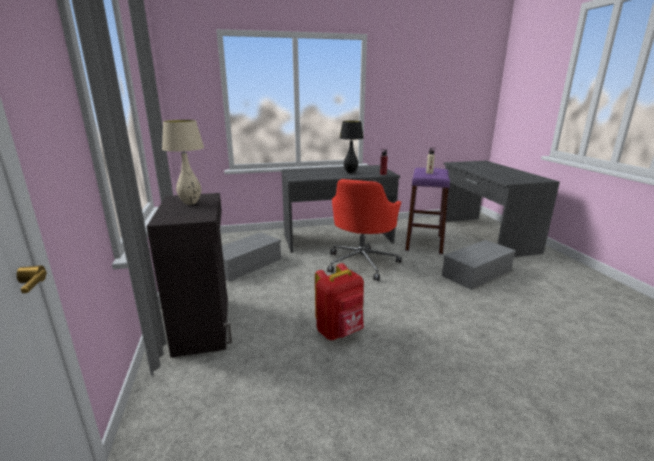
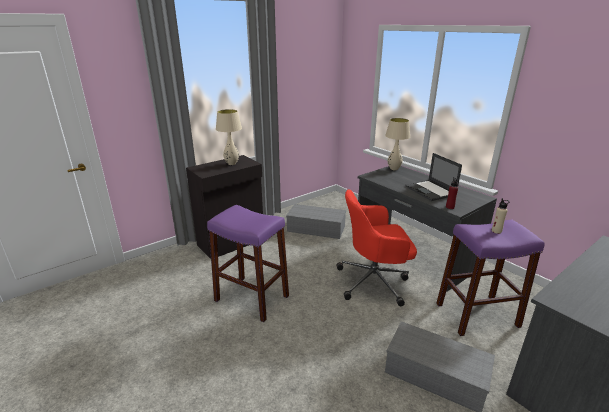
camera: 65 degrees right, 5 degrees up
red backpack [315,263,364,340] -> purple stool [207,205,289,322]
black table lamp [340,121,364,173] -> laptop [405,153,462,201]
none -> beige table lamp [385,118,410,170]

